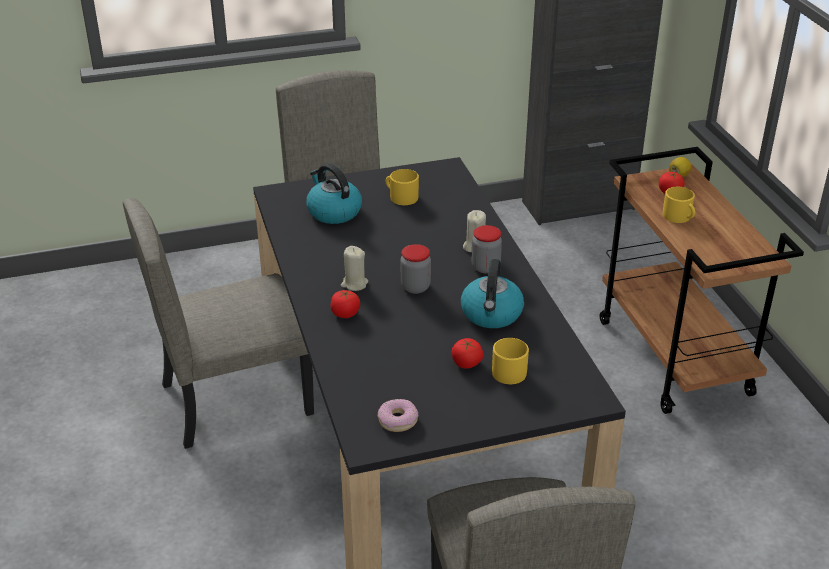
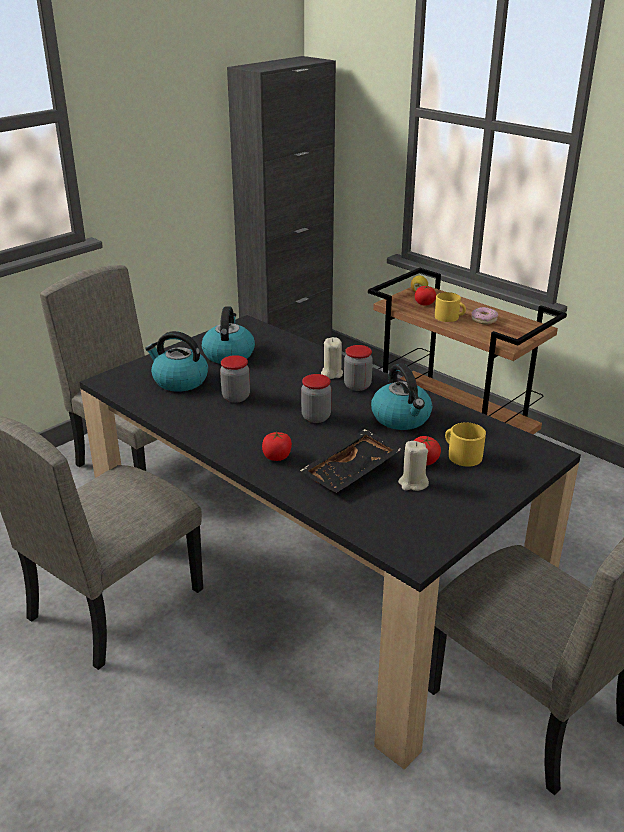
camera: 30 degrees left, 5 degrees down
beige candle [341,246,368,291] -> beige candle moved to [398,441,429,491]
donut [378,399,419,432] -> donut moved to [471,307,498,324]
yellow mug [386,169,419,205] -> kettle [202,306,255,364]
none -> jar [220,355,250,403]
none -> black tray [300,429,401,493]

